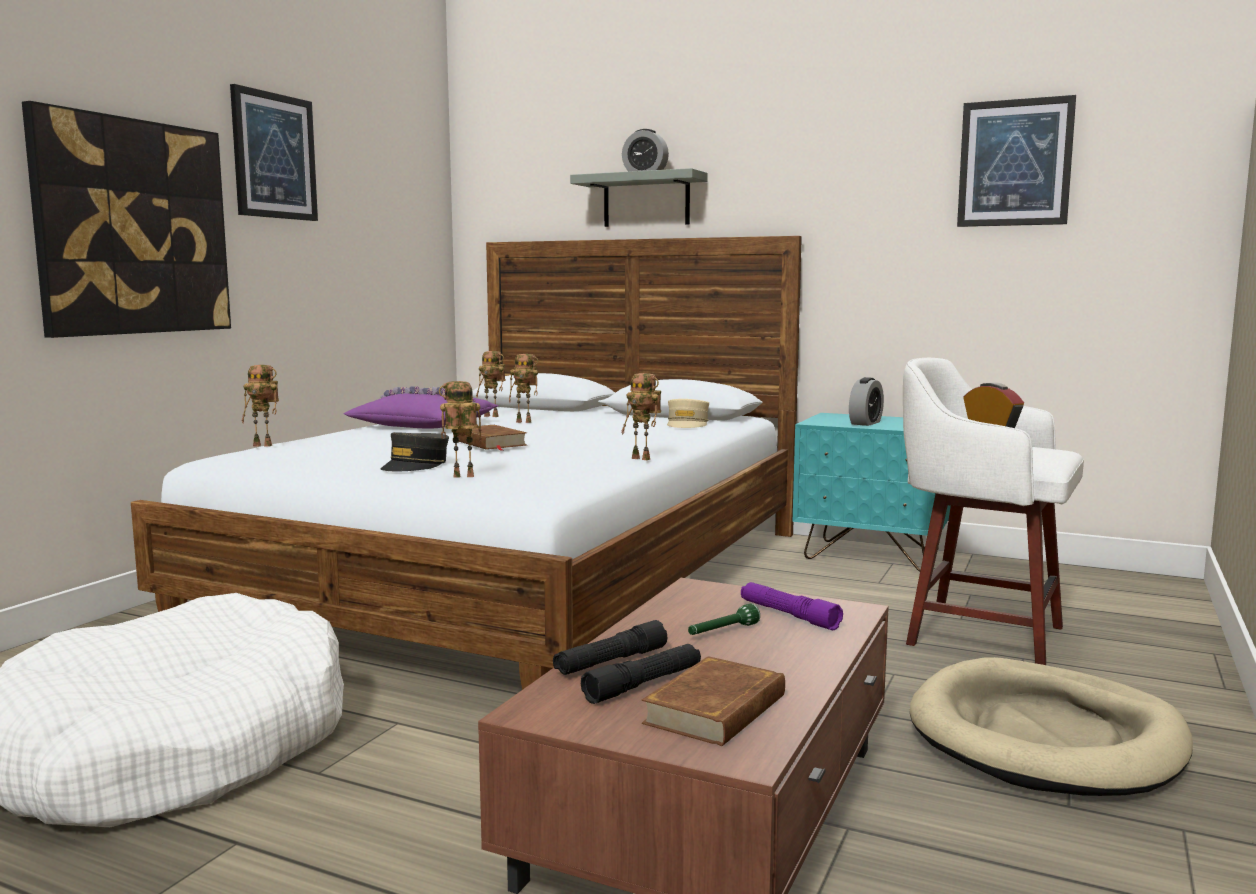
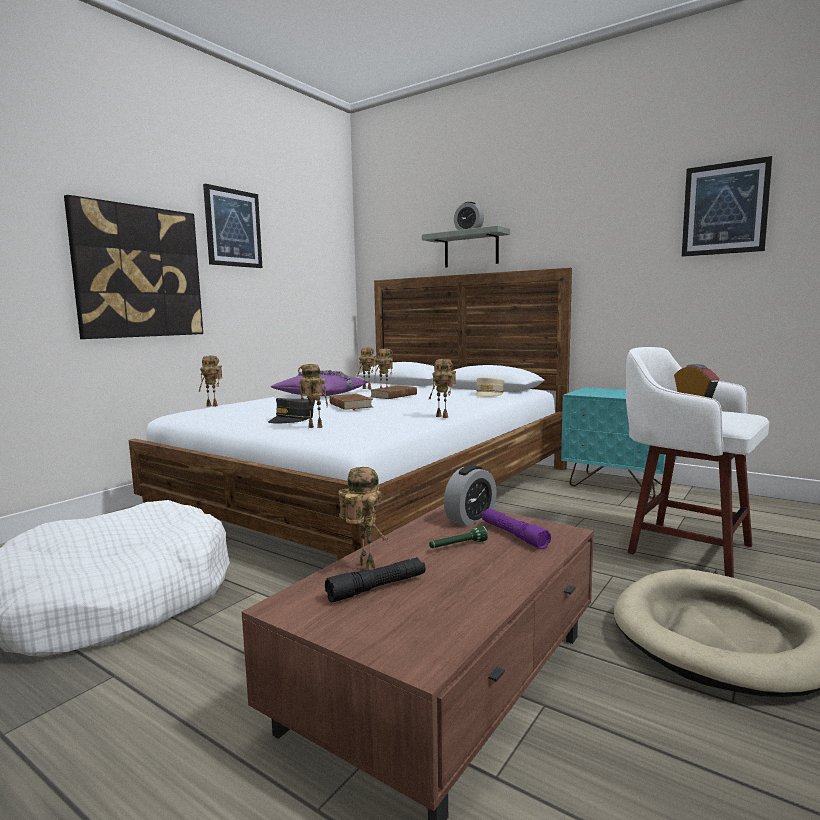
camera: 10 degrees right, 0 degrees up
black flashlight [553,620,667,675] -> toy robot [338,467,388,570]
brown book [642,656,785,746] -> brown book moved to [370,386,417,399]
alarm clock [849,377,884,426] -> alarm clock moved to [444,465,497,526]

